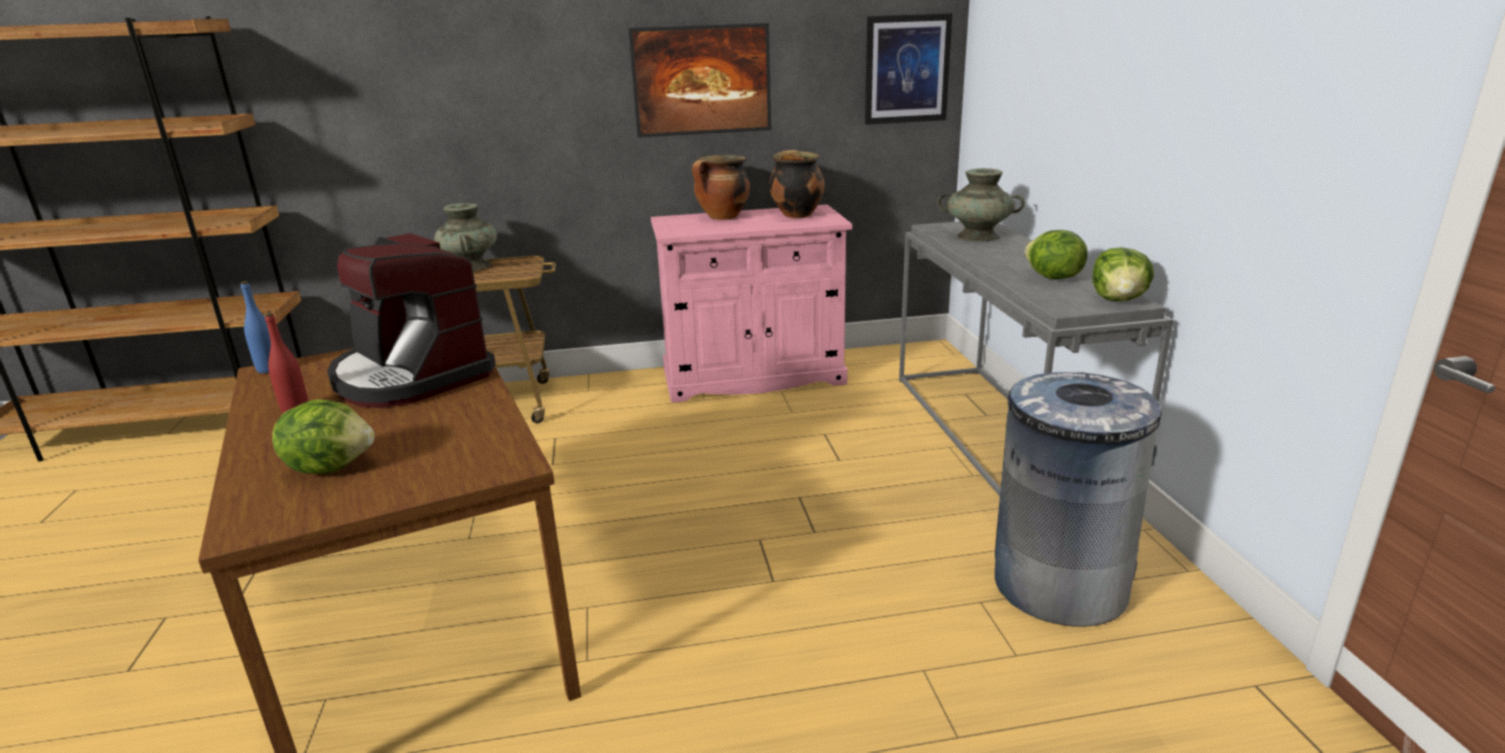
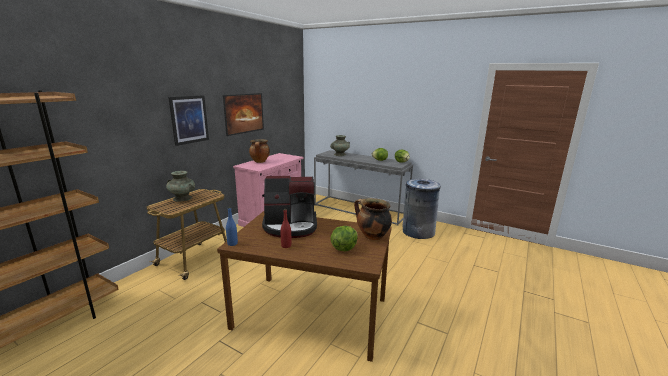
camera: 50 degrees left, 5 degrees down
cooking pot [769,150,825,218] -> cooking pot moved to [354,198,392,240]
picture [865,13,952,125] -> picture moved to [168,95,209,146]

